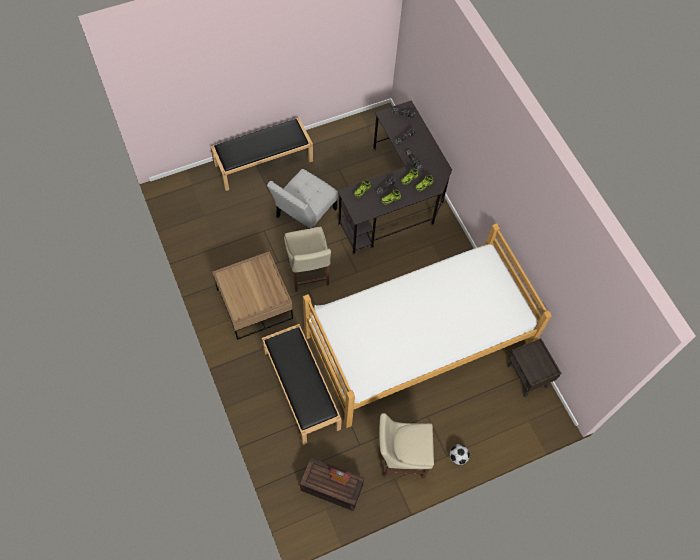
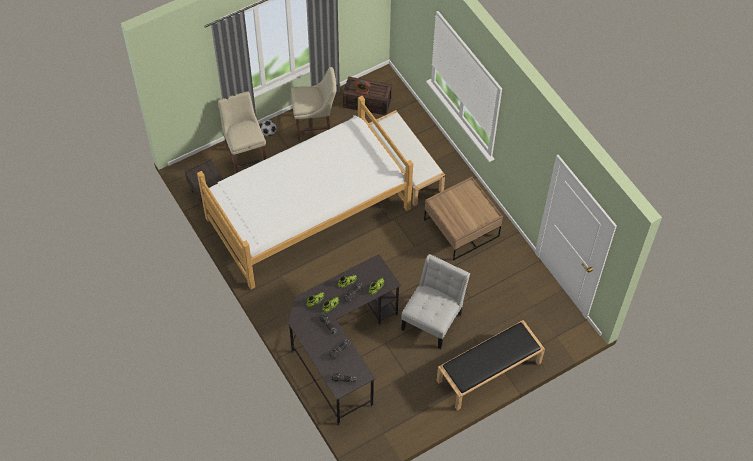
camera: 175 degrees right, 5 degrees down
black bench [262,324,342,445] -> white bench [369,110,445,206]
beige chair [284,227,331,292] -> beige chair moved to [218,91,266,173]

